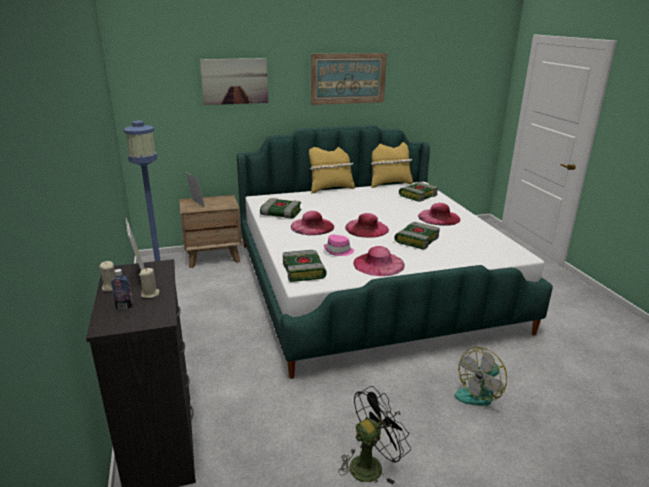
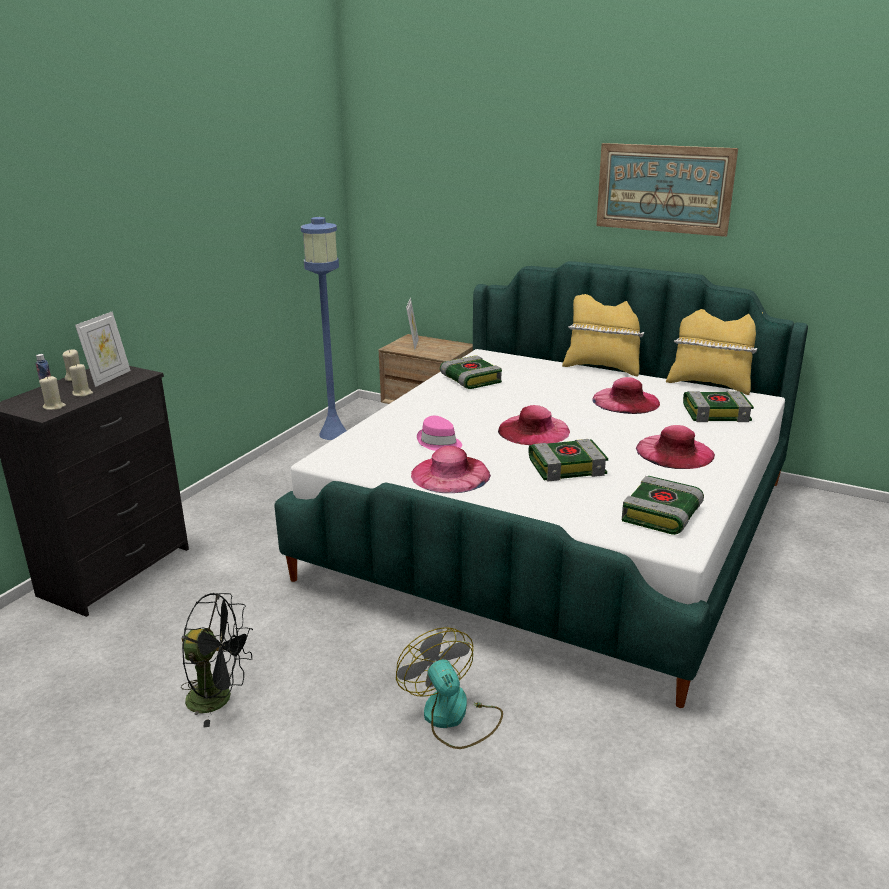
camera: 45 degrees right, 0 degrees up
picture [200,58,268,105] -> none
book [283,250,327,282] -> book moved to [622,476,704,535]
pink hat [291,211,334,235] -> pink hat moved to [593,377,660,414]
fan [455,347,507,406] -> fan turned 60 degrees clockwise [396,627,503,749]
none -> beige candle [39,376,66,410]

